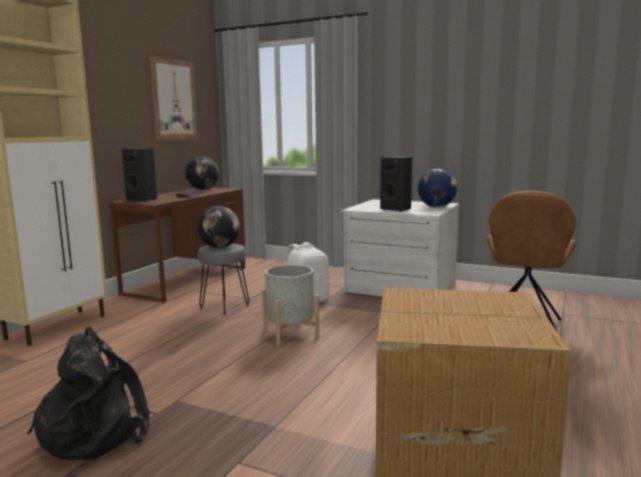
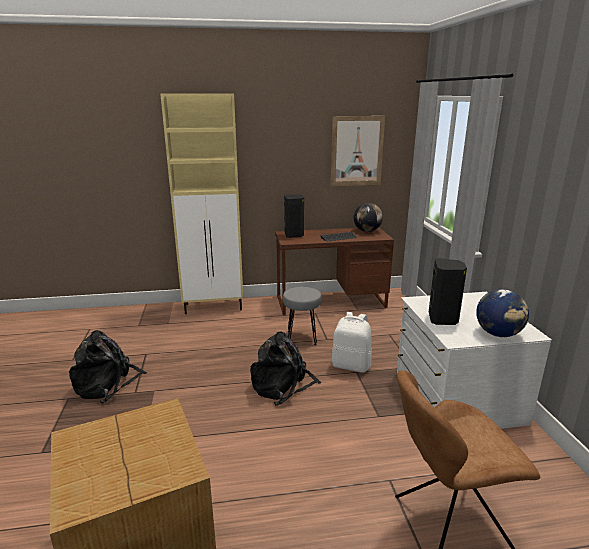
camera: 55 degrees right, 10 degrees up
globe [197,206,240,248] -> none
grey planter [262,265,319,345] -> black backpack [250,331,322,406]

